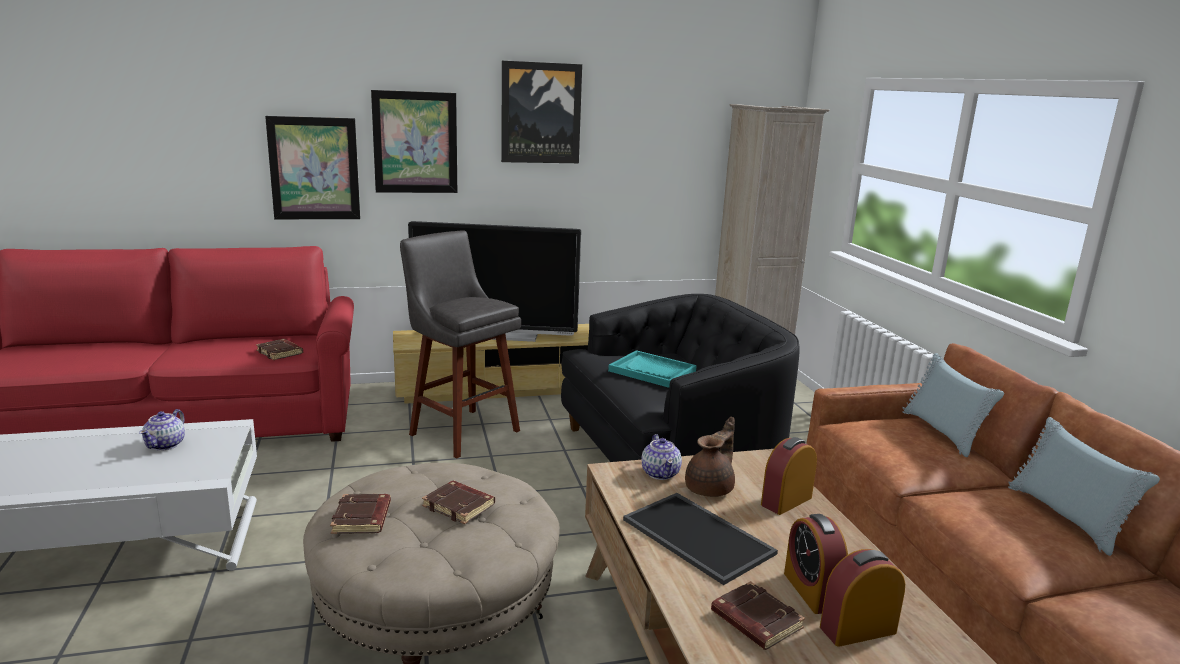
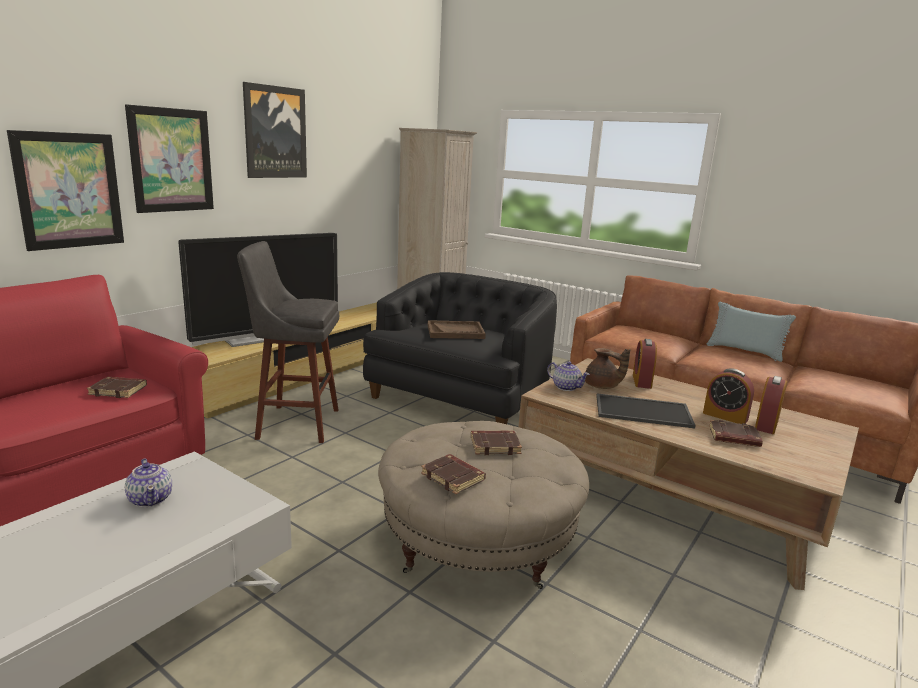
camera: 40 degrees left, 0 degrees up
turquoise tray [608,350,697,388] -> brown tray [428,320,486,339]
brown teapot [685,417,735,497] -> brown teapot turned 135 degrees clockwise [585,348,630,389]
blue pillow [902,353,1004,457] -> none

